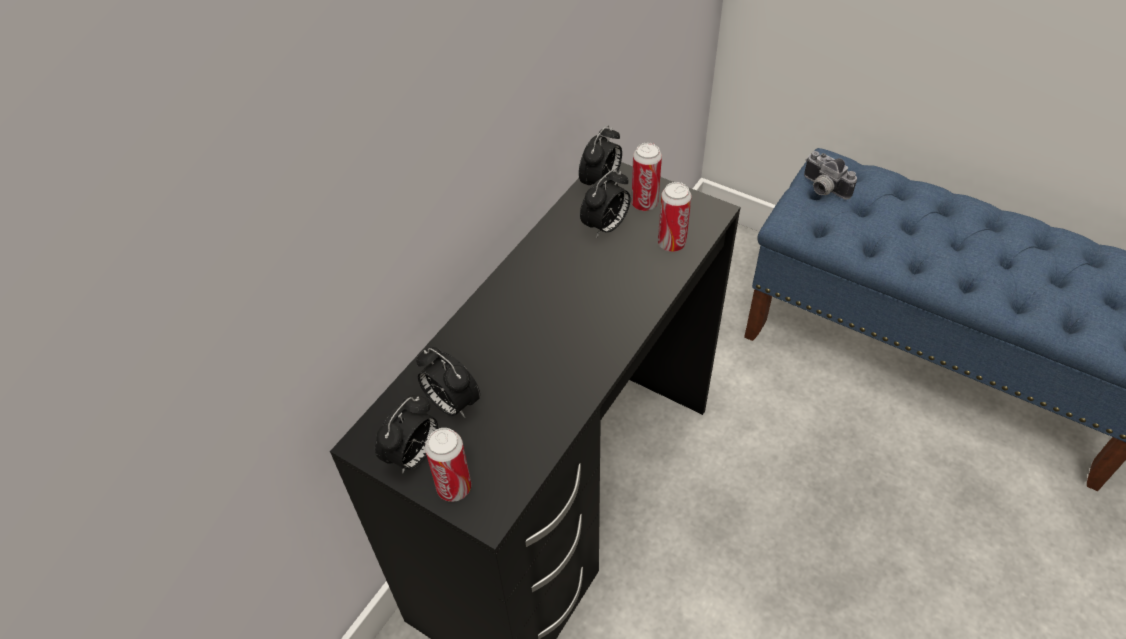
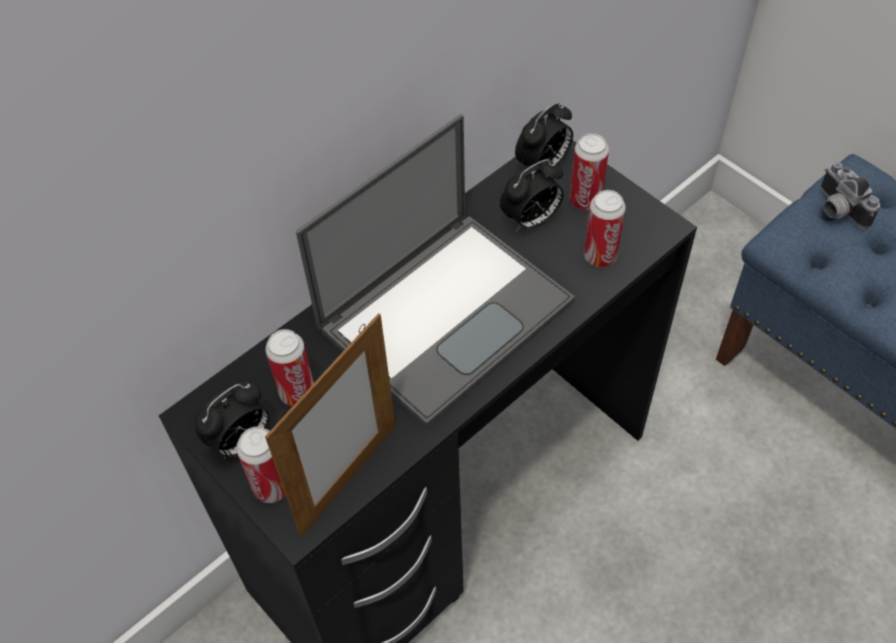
camera: 15 degrees right, 5 degrees up
alarm clock [416,347,480,418] -> can [265,329,314,406]
none -> picture frame [265,313,396,537]
none -> laptop [296,114,575,428]

